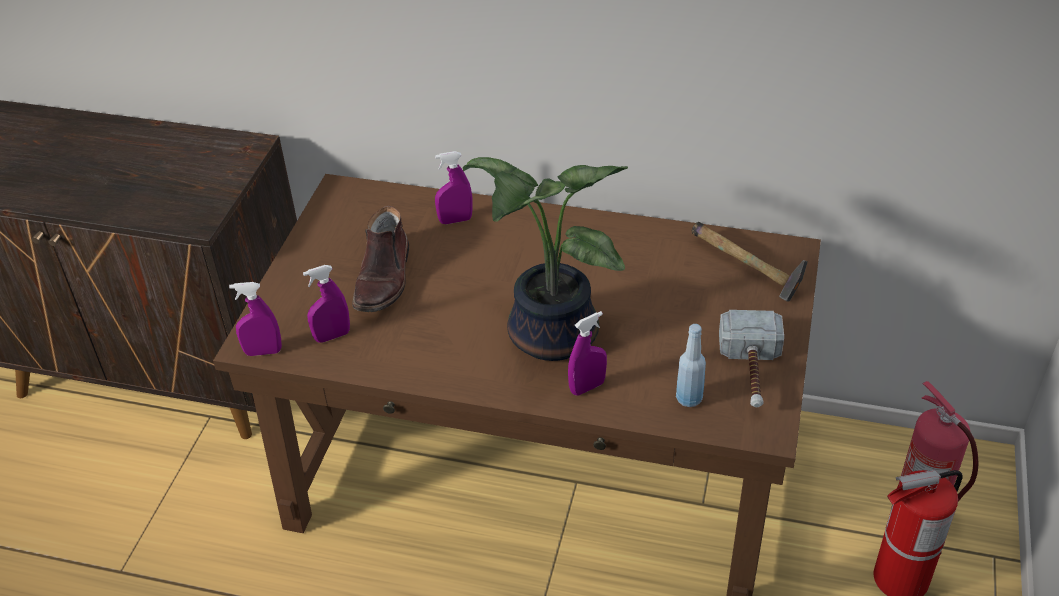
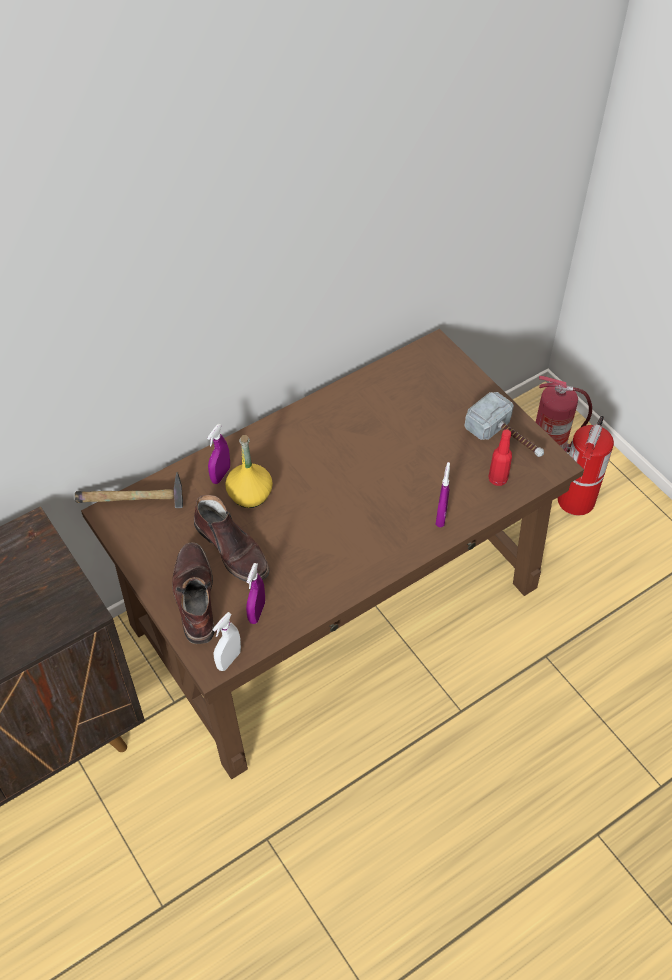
camera: 50 degrees left, 10 degrees up
purple spray bottle [229,282,282,356] -> white spray bottle [213,612,241,671]
potted plant [463,157,628,361] -> none
blue bottle [676,324,706,407] -> red bottle [488,429,512,486]
hammer [692,222,808,302] -> hammer moved to [75,472,183,508]
none -> brown boot [172,542,214,644]
none -> yellow bottle [225,435,273,508]

